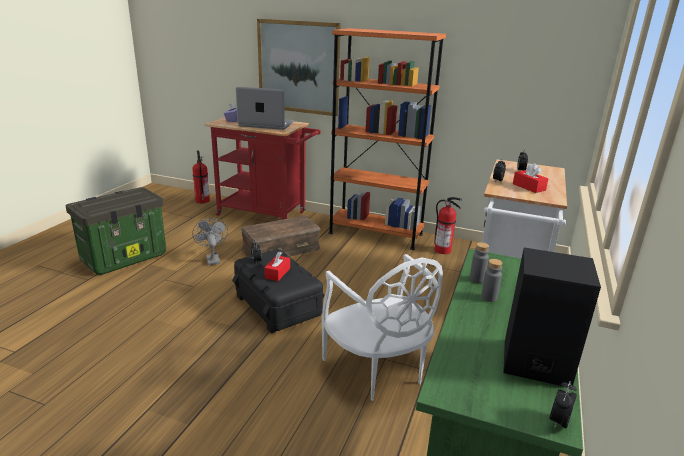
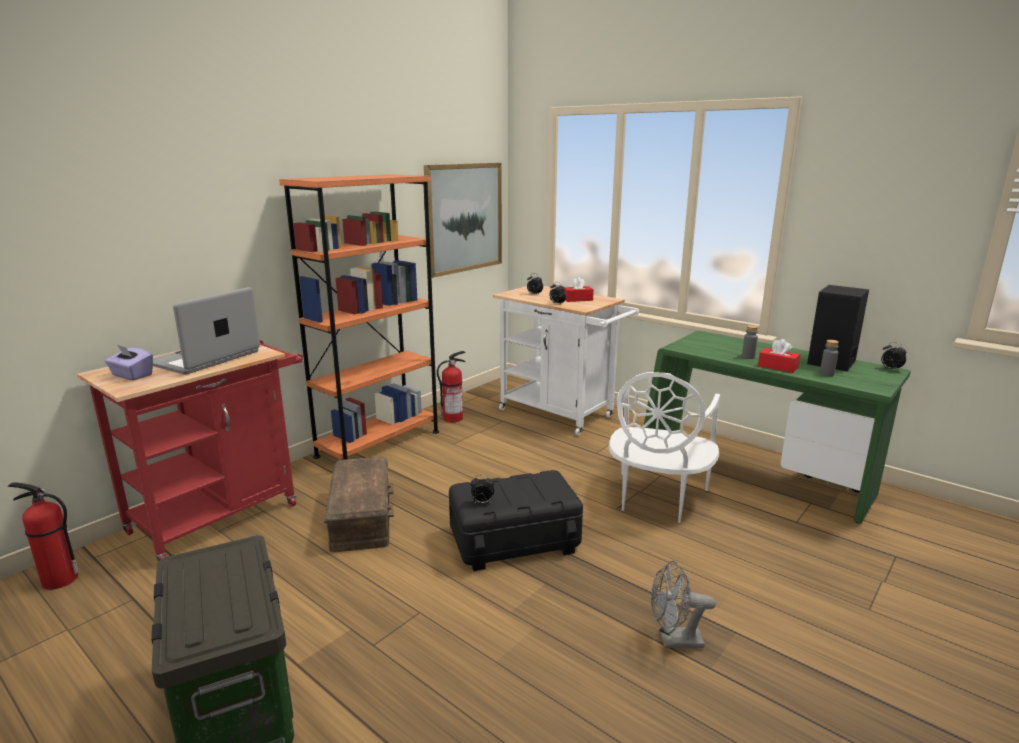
camera: 70 degrees left, 5 degrees down
grey fan [192,218,228,265] -> grey fan moved to [651,561,716,648]
picture [257,19,341,116] -> picture moved to [424,163,502,278]
red tissue box [264,252,290,281] -> red tissue box moved to [758,339,800,373]
white chair [321,254,443,401] -> white chair turned 120 degrees clockwise [609,372,720,523]
grey bottle [470,242,489,283] -> grey bottle moved to [820,340,839,376]

